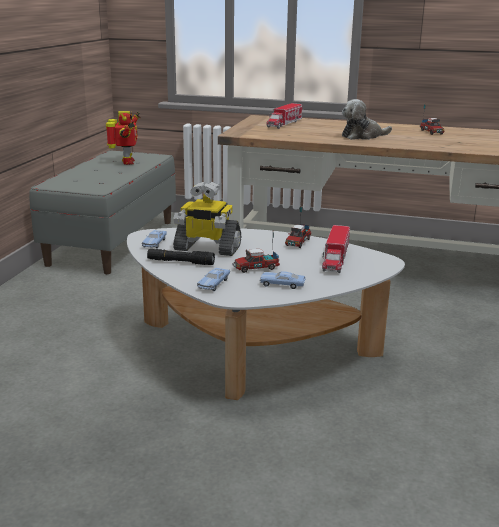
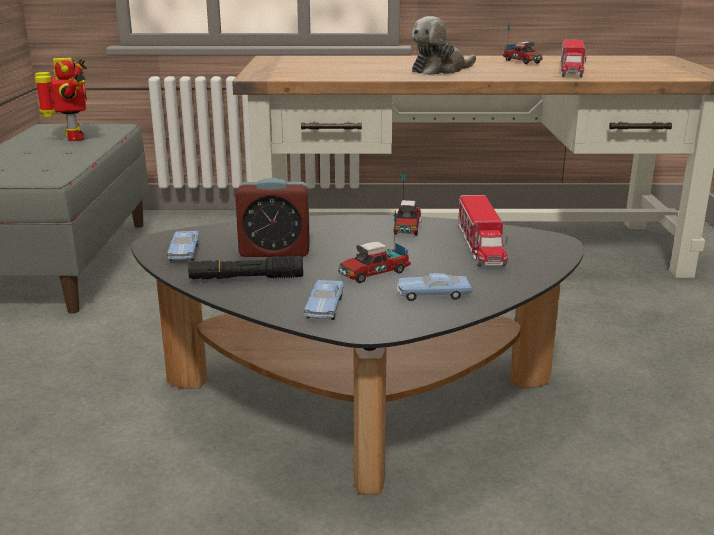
camera: 15 degrees left, 0 degrees up
white coffee table [127,228,405,400] -> black coffee table [131,215,584,494]
toy robot [173,181,241,256] -> alarm clock [235,178,310,257]
toy truck [267,103,302,129] -> toy truck moved to [561,40,587,78]

